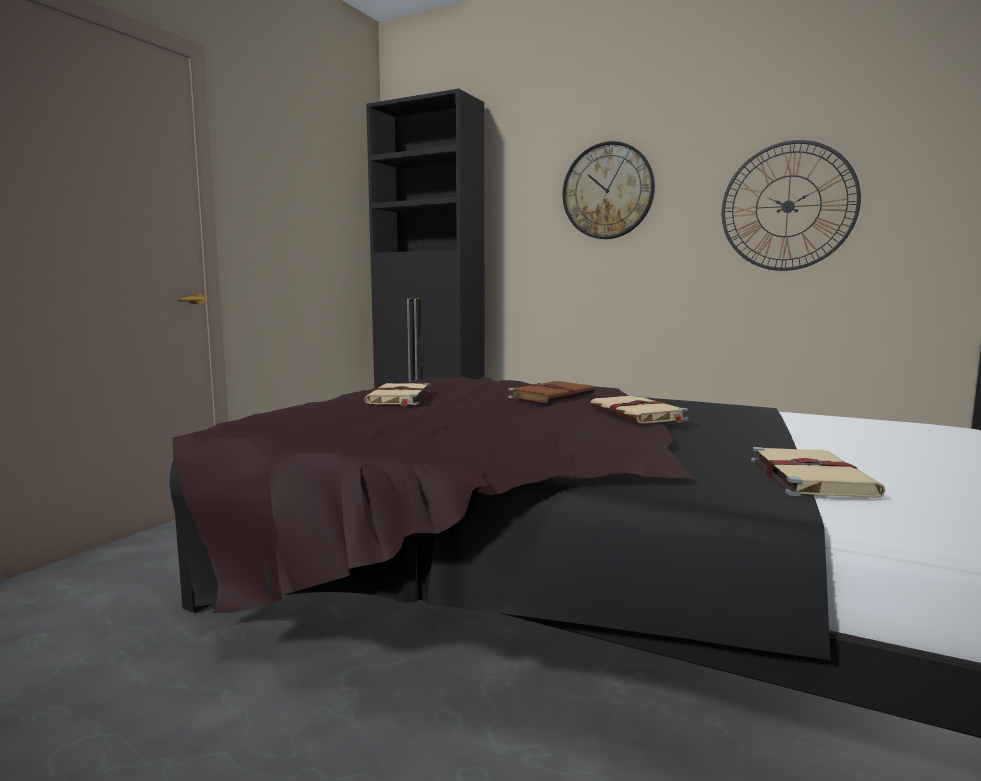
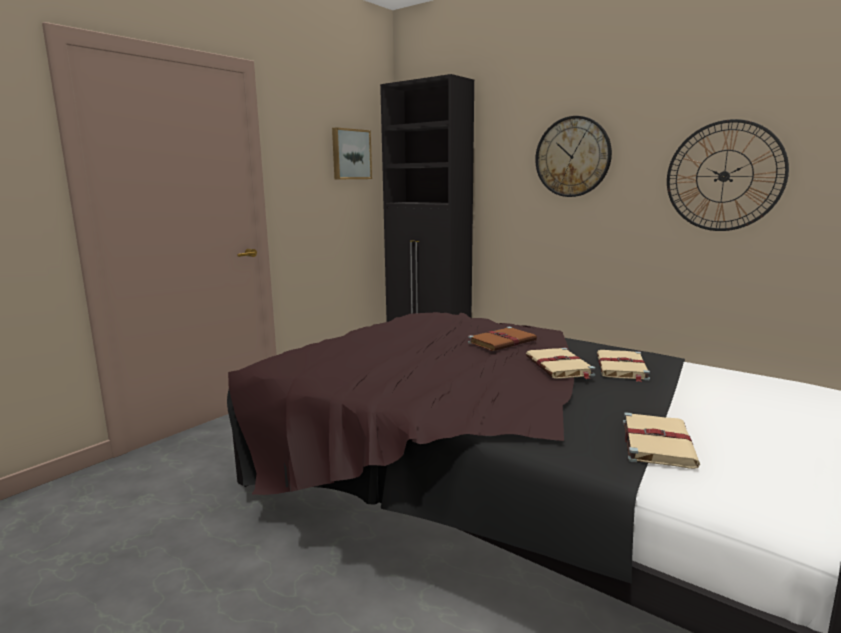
camera: 10 degrees right, 5 degrees up
beige book [364,383,430,406] -> beige book moved to [597,350,650,382]
none -> picture [332,127,372,180]

